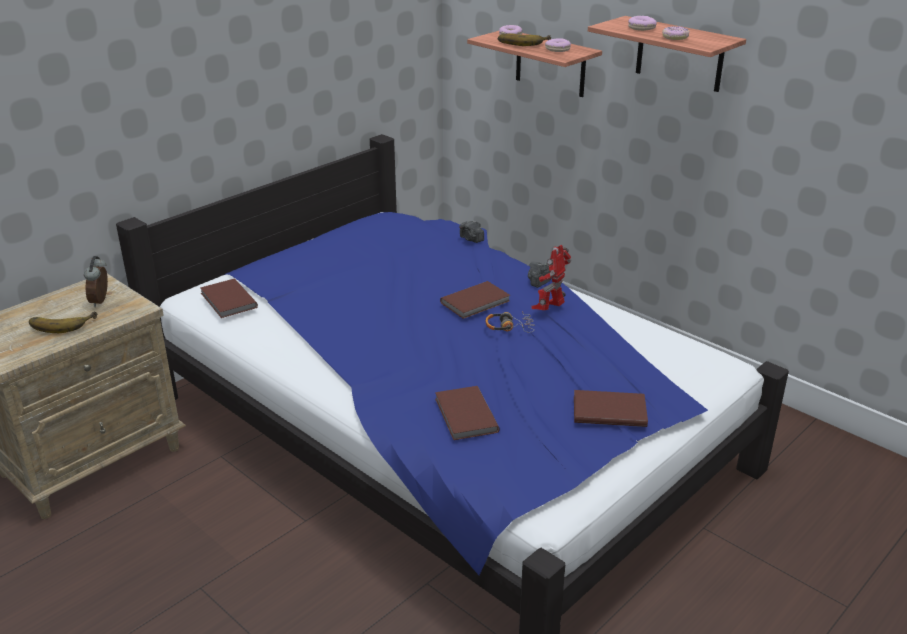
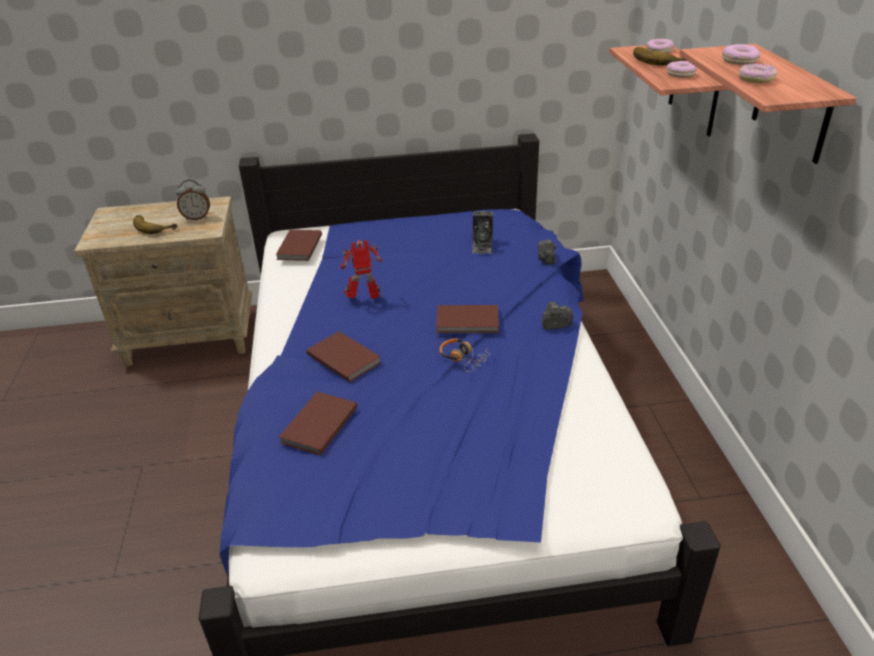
camera: 40 degrees right, 5 degrees up
alarm clock [84,256,108,307] -> alarm clock turned 135 degrees counterclockwise [176,179,210,220]
toy robot [532,245,572,310] -> toy robot moved to [341,240,382,299]
brown book [574,390,648,427] -> brown book moved to [307,331,381,382]
none -> camera [472,211,493,254]

